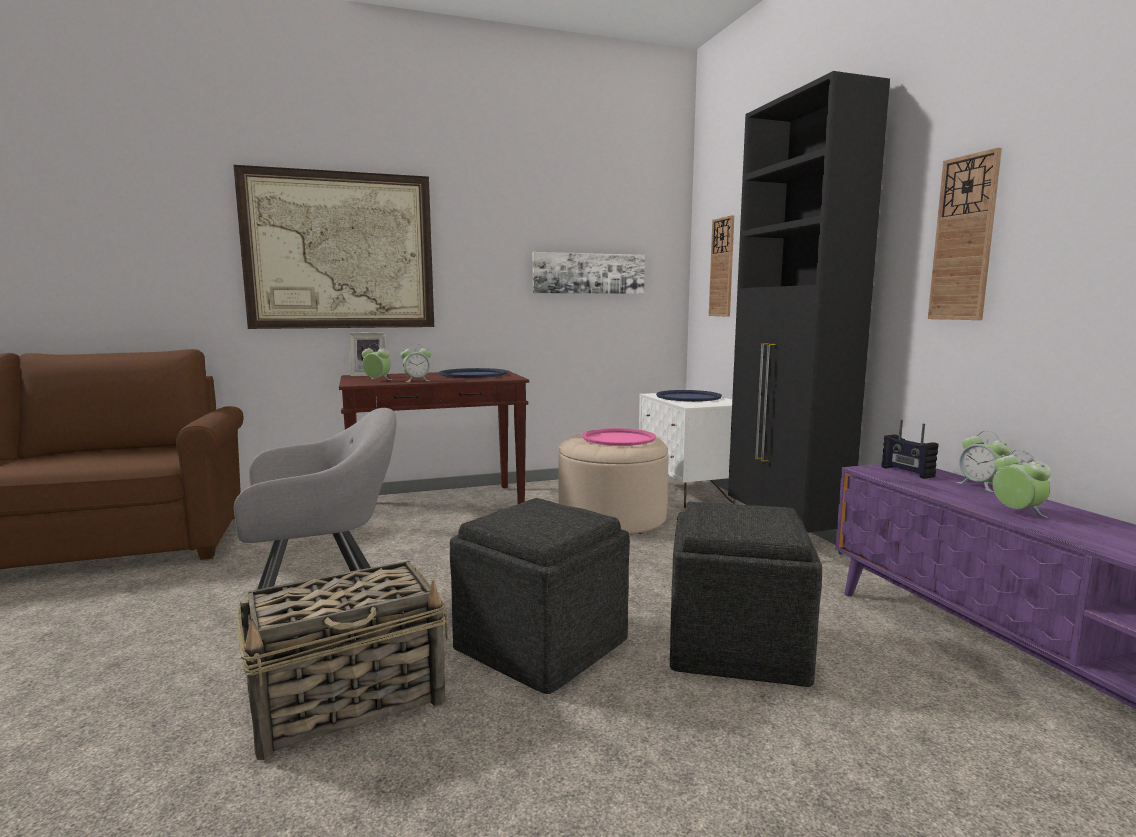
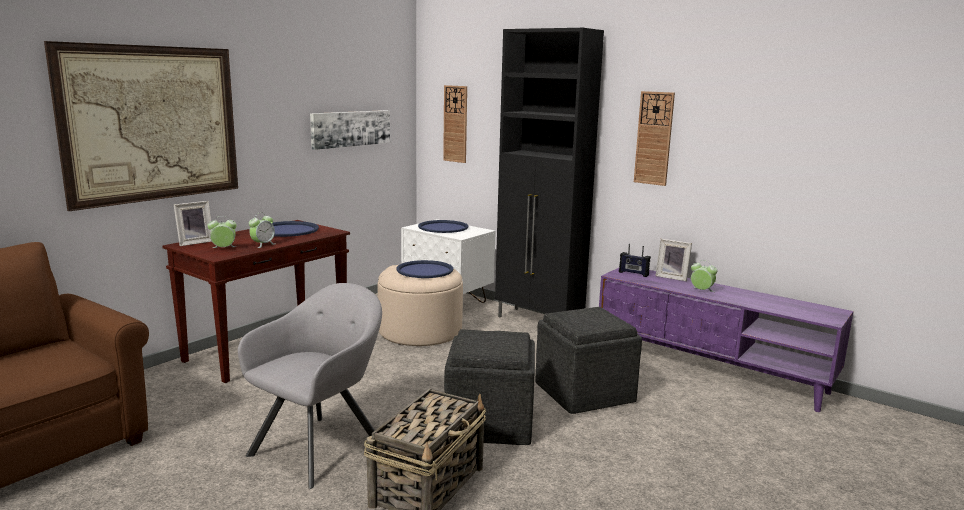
camera: 35 degrees left, 5 degrees up
pink tray [582,428,656,446] -> blue tray [396,260,454,278]
alarm clock [956,431,1012,492] -> picture frame [655,239,692,281]

